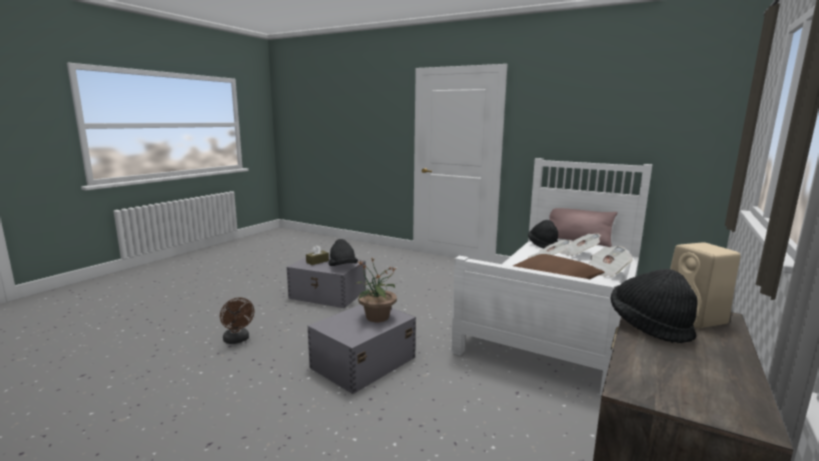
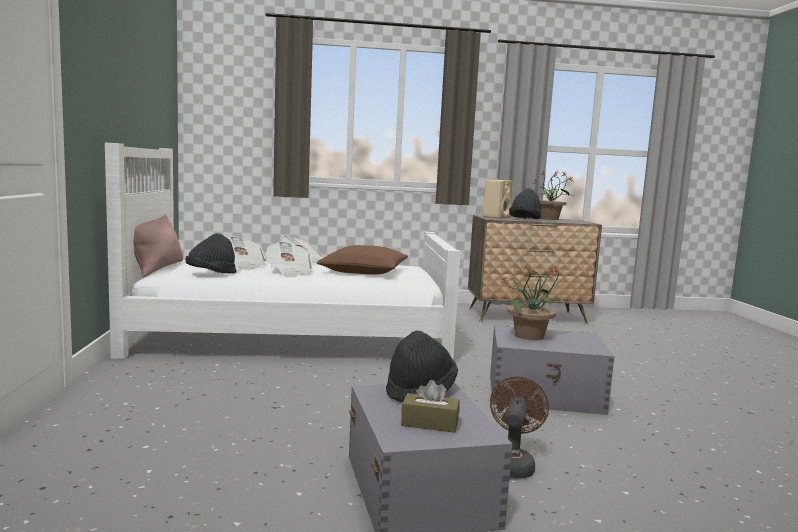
camera: 125 degrees left, 5 degrees down
brown fan [220,297,254,344] -> brown fan moved to [490,376,549,478]
none -> potted plant [535,171,574,220]

